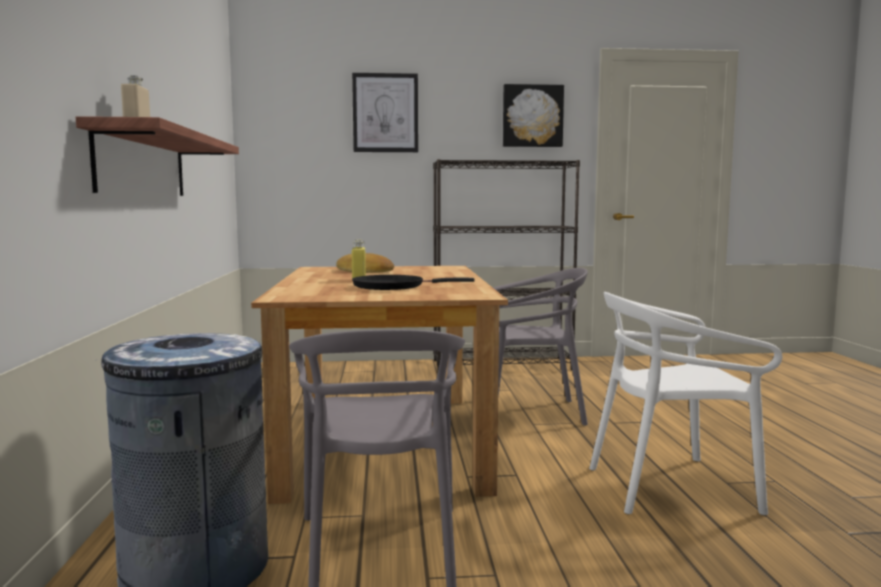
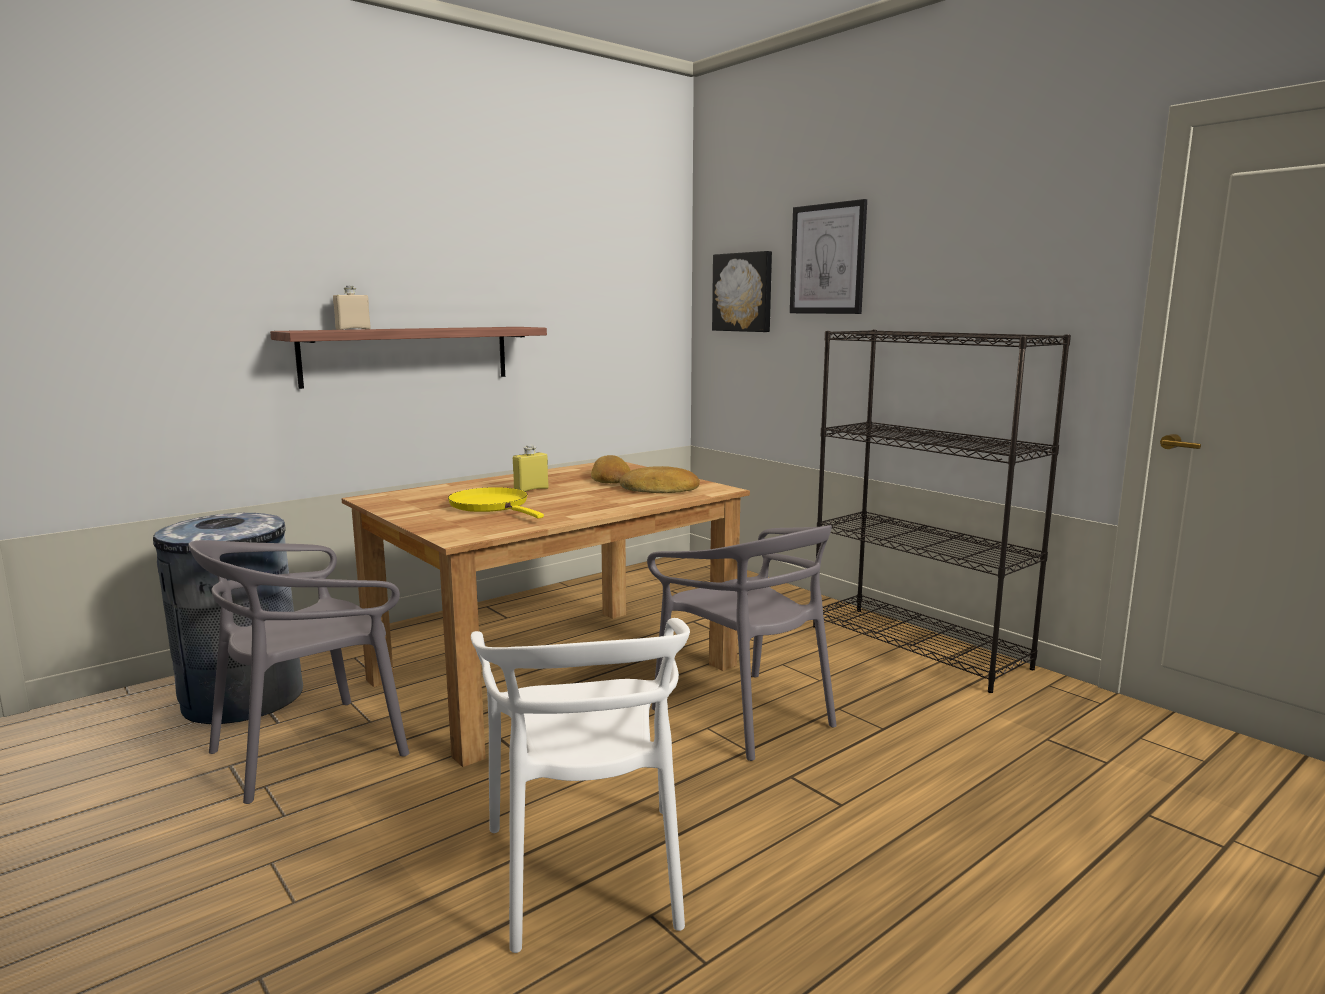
camera: 55 degrees right, 5 degrees up
black frying pan [352,275,475,290] -> yellow frying pan [448,487,544,518]
picture [503,84,564,147] -> picture moved to [712,251,772,332]
white chair [589,292,782,515] -> white chair turned 150 degrees counterclockwise [471,618,690,953]
none -> bread [619,466,700,493]

